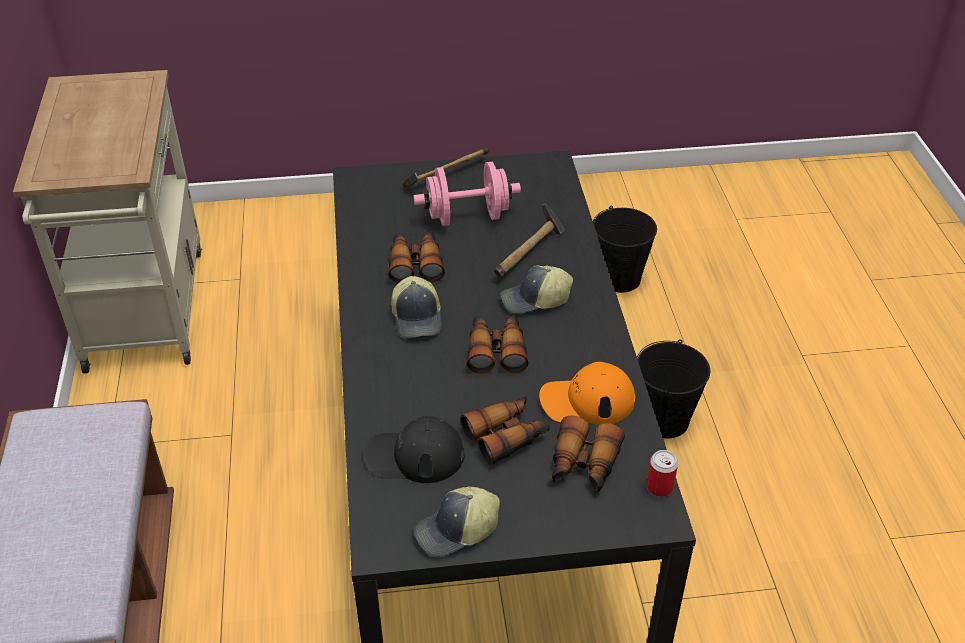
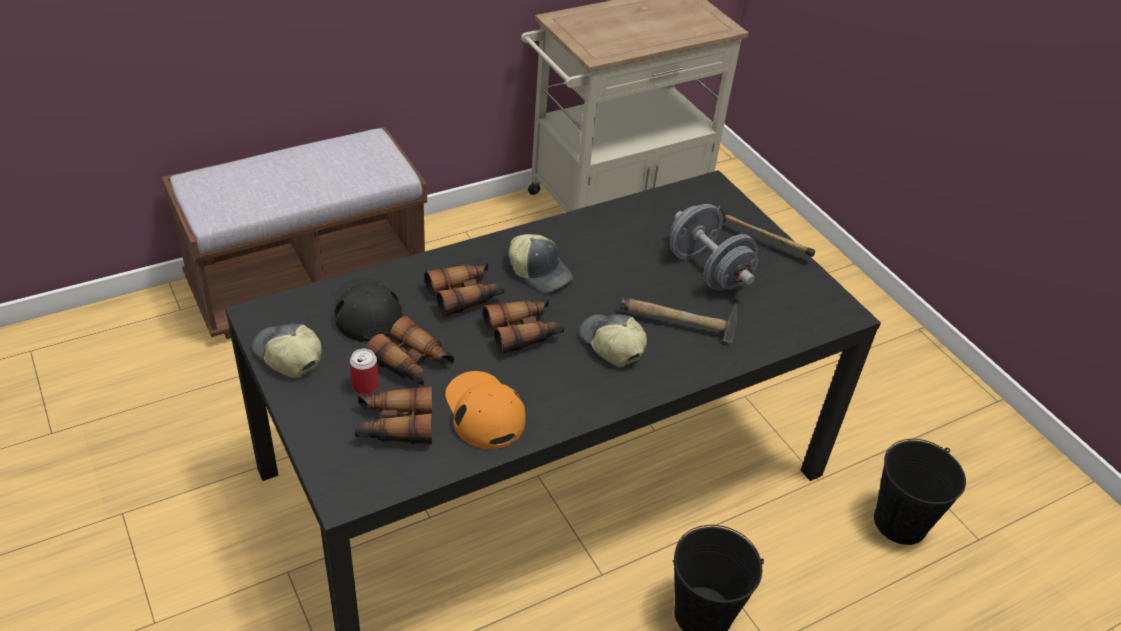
camera: 65 degrees right, 0 degrees up
binoculars [388,231,445,284] -> binoculars moved to [424,263,504,318]
cap [391,276,442,339] -> cap turned 105 degrees counterclockwise [509,234,574,293]
pink dumbbell [414,162,521,226] -> grey dumbbell [670,204,758,290]
can [647,450,678,497] -> can moved to [350,349,379,395]

